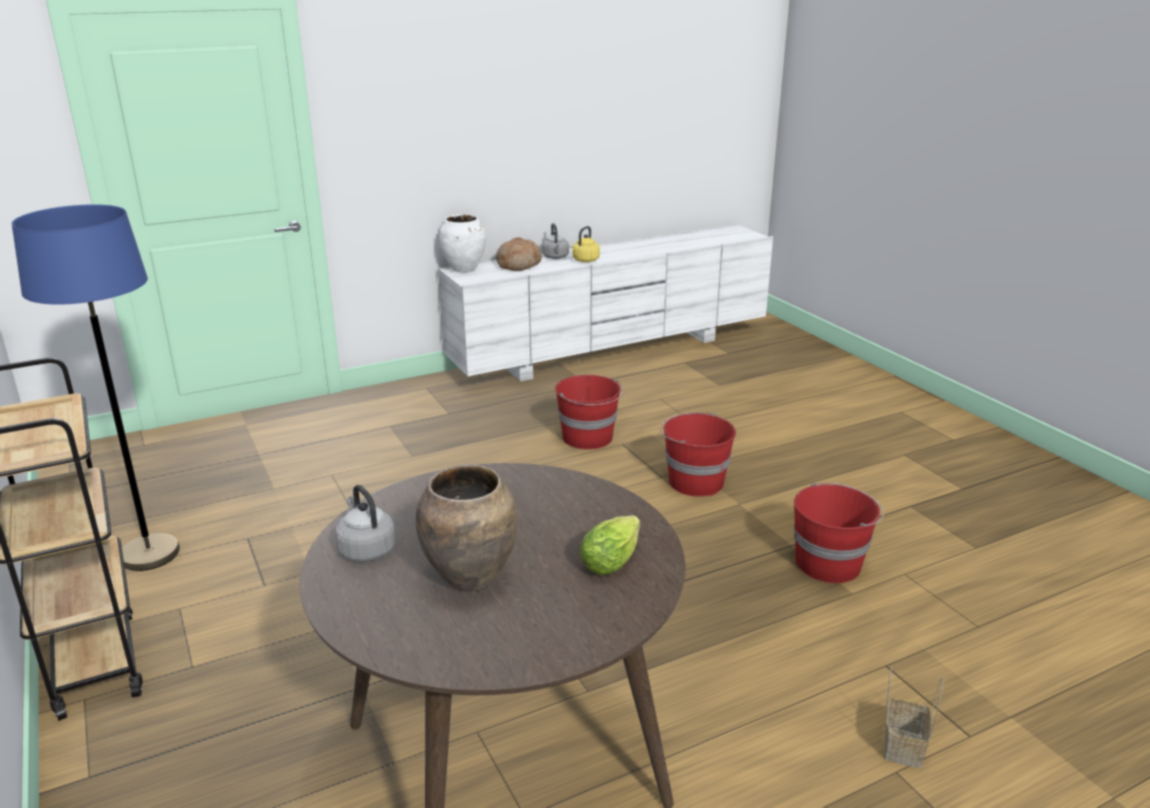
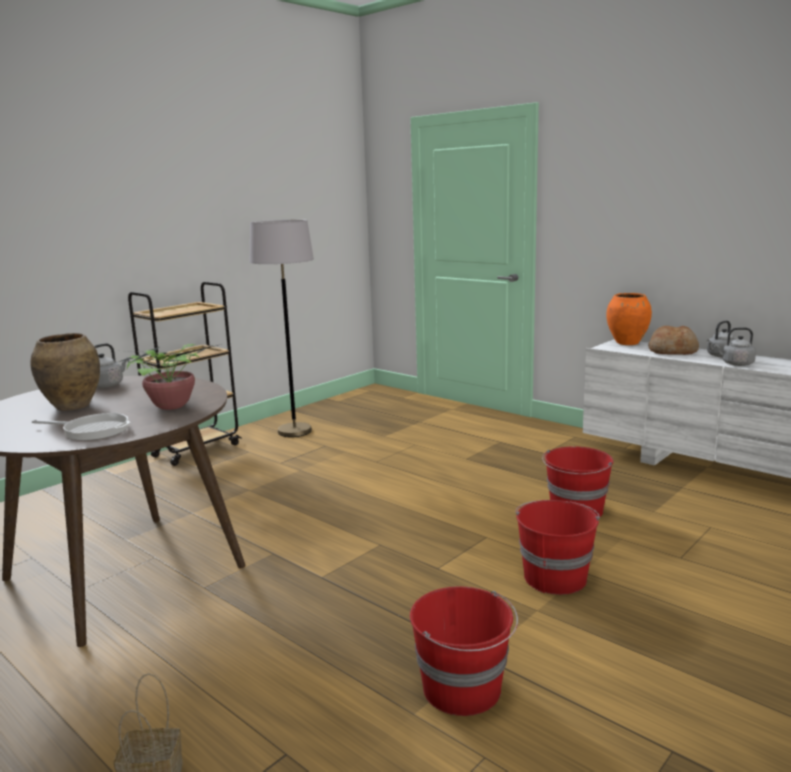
camera: 70 degrees right, 10 degrees down
blue floor lamp [11,204,180,571] -> grey floor lamp [250,220,314,437]
white vase [439,214,486,272] -> orange vase [606,293,652,345]
yellow kettle [572,226,600,262] -> grey kettle [714,327,756,366]
lettuce [580,515,640,575] -> frying pan [32,412,131,441]
none -> potted plant [119,344,218,410]

